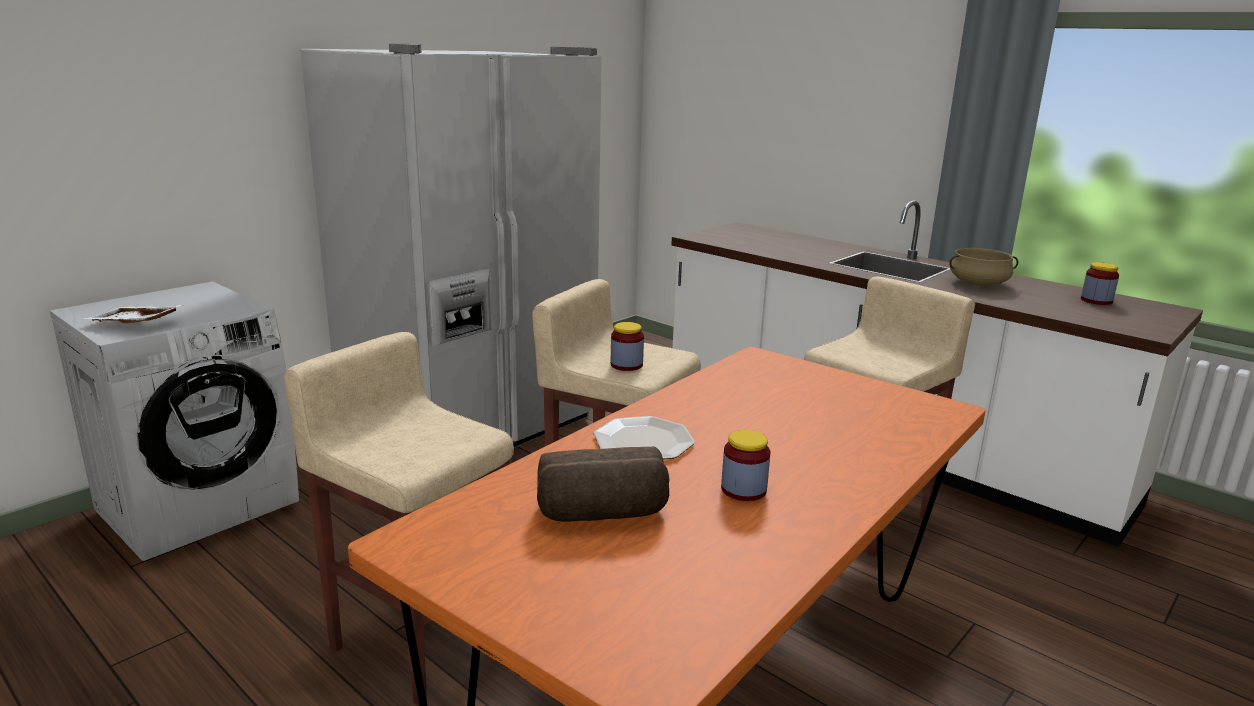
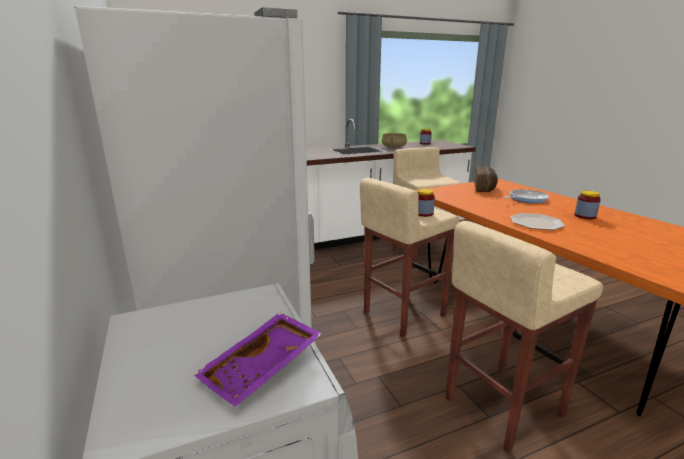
camera: 65 degrees left, 0 degrees up
white tray [84,305,183,323] -> purple tray [193,312,323,407]
bread [537,446,670,522] -> bread moved to [474,166,498,192]
none -> frying pan [503,189,549,203]

